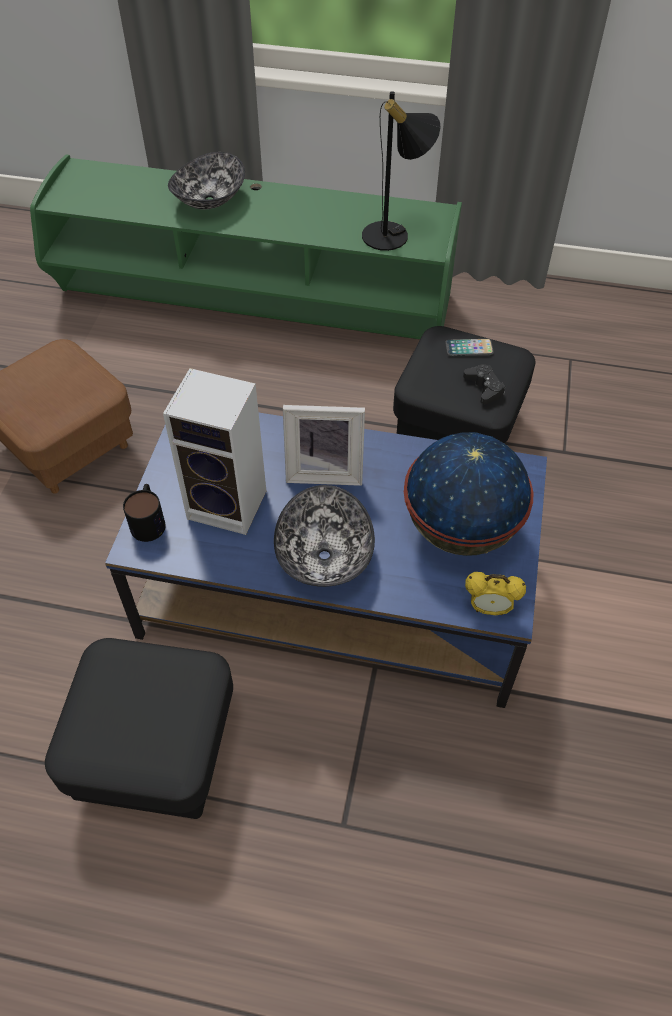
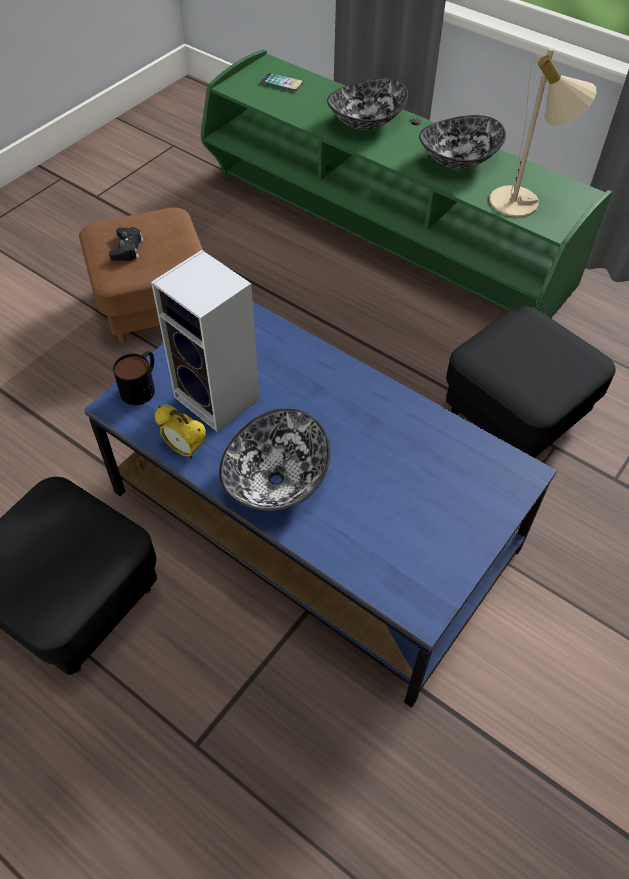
camera: 25 degrees right, 0 degrees up
picture frame [283,405,365,486] -> none
black table lamp [362,91,441,251] -> beige table lamp [490,48,596,217]
globe [404,432,533,556] -> none
phone [445,339,494,356] -> phone moved to [261,73,303,91]
black game controller [463,364,505,404] -> black game controller moved to [109,227,143,261]
alarm clock [465,572,526,615] -> alarm clock moved to [155,405,206,459]
none -> bowl [419,115,506,169]

